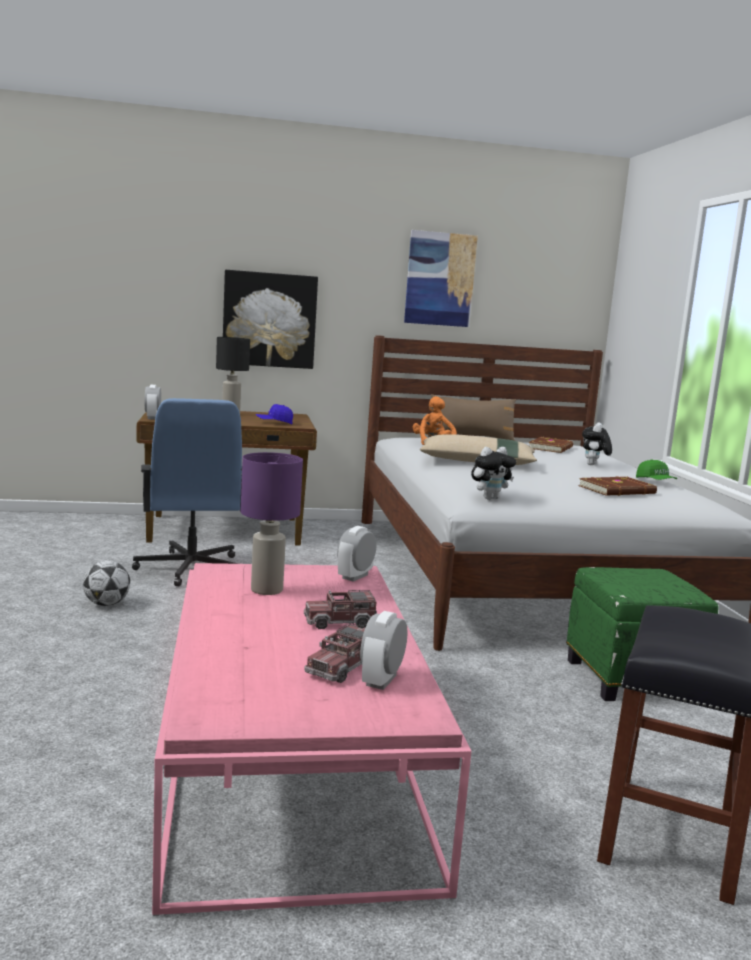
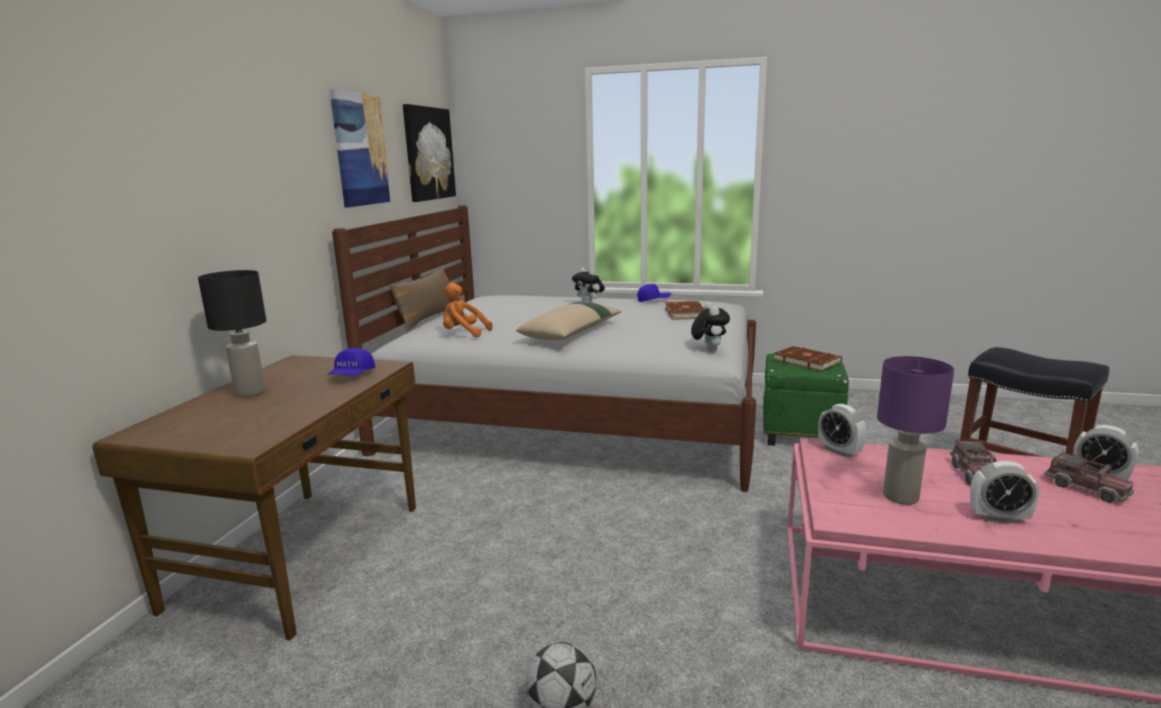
camera: 65 degrees left, 5 degrees up
blue office chair [132,398,242,587] -> none
alarm clock [145,385,161,420] -> alarm clock moved to [970,461,1039,524]
picture [223,270,318,369] -> picture moved to [403,104,456,202]
brown book [529,437,573,453] -> brown book moved to [774,346,842,371]
green cap [636,459,677,480] -> blue cap [637,284,671,302]

